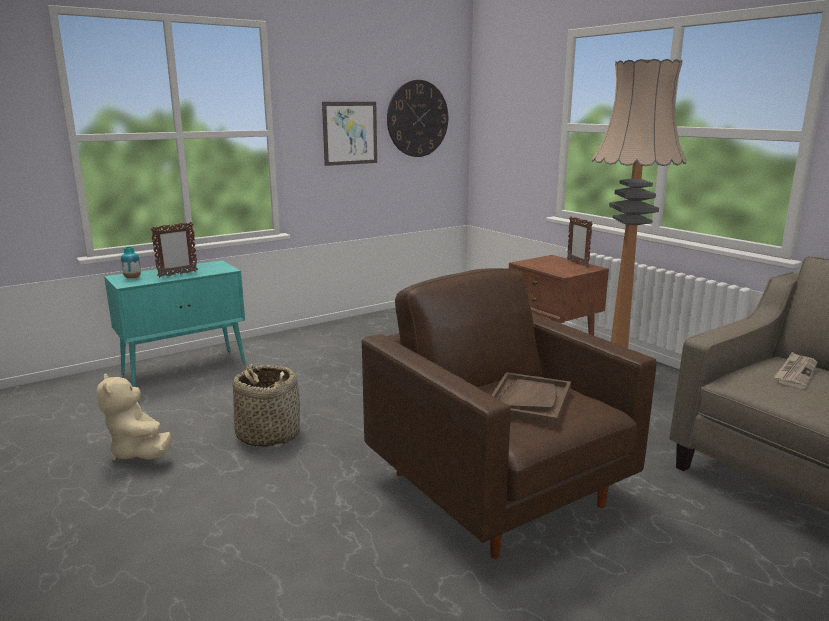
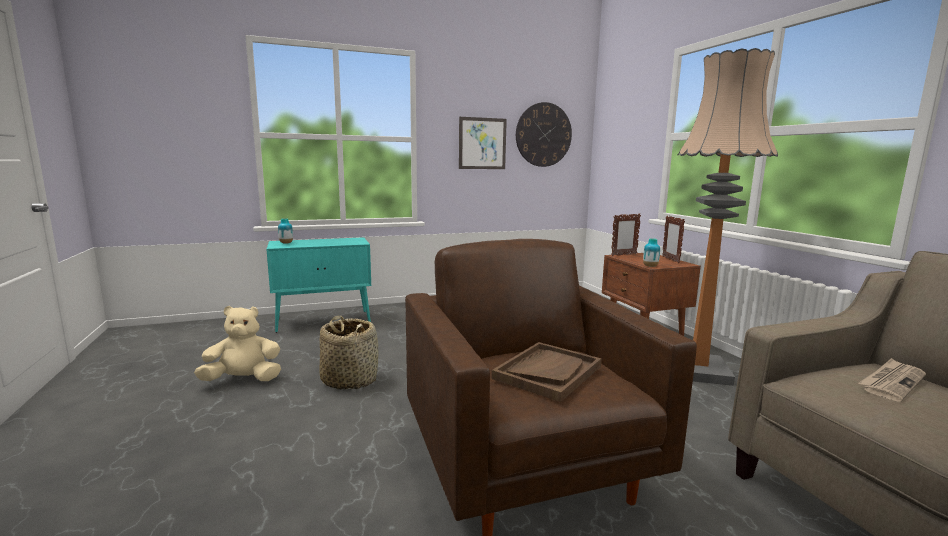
camera: 15 degrees right, 5 degrees down
beige plush toy [97,373,172,461] -> beige plush toy turned 90 degrees clockwise [194,306,281,381]
picture frame [150,222,198,277] -> picture frame moved to [611,213,641,256]
none -> vase [643,238,660,267]

